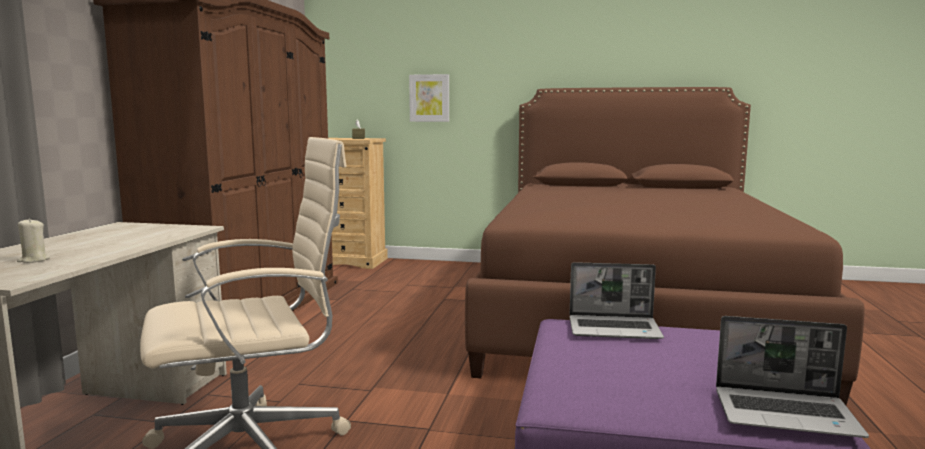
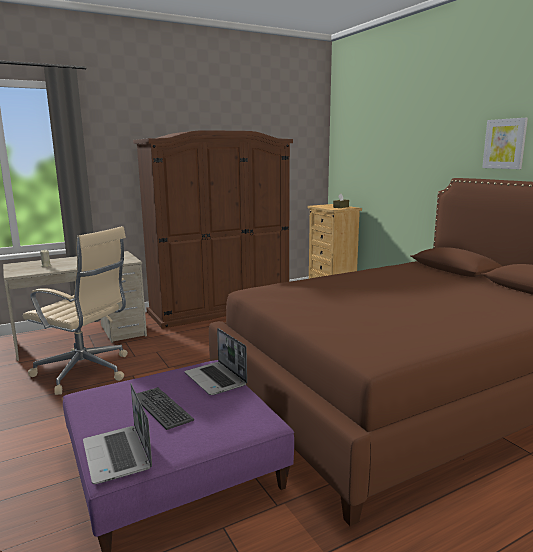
camera: 50 degrees right, 5 degrees up
picture [409,74,449,122] -> picture moved to [482,118,528,169]
none -> keyboard [136,387,194,430]

